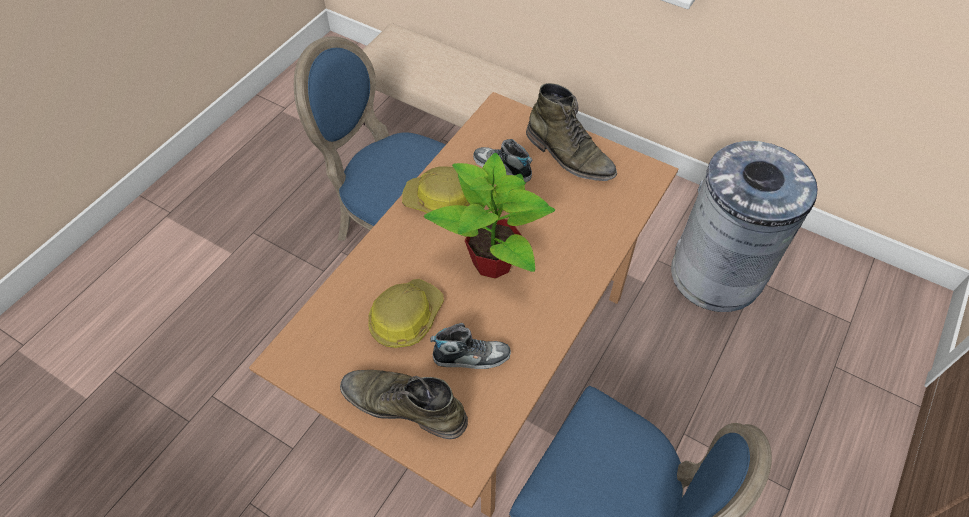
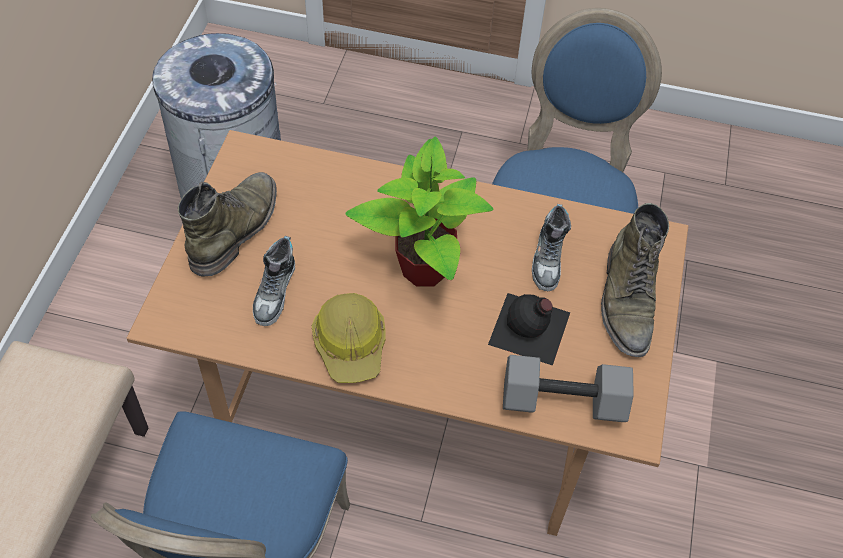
camera: 110 degrees left, 0 degrees up
hard hat [369,279,444,348] -> black bottle [488,293,570,366]
shoe [431,323,511,369] -> shoe turned 150 degrees counterclockwise [532,204,571,291]
none -> grey dumbbell [503,355,634,422]

